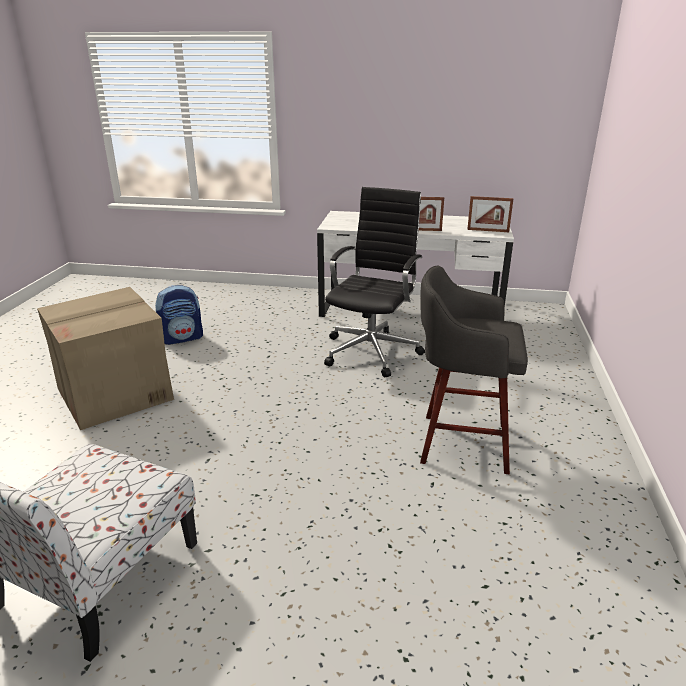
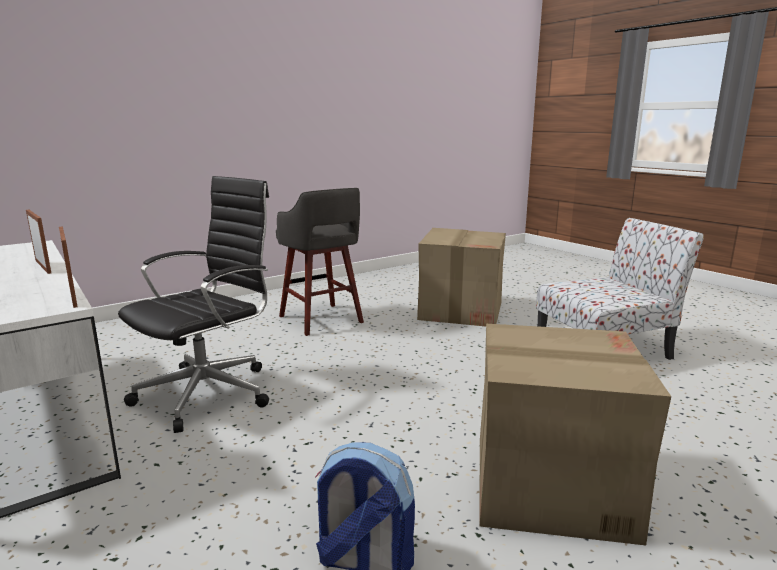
camera: 135 degrees left, 10 degrees down
black office chair [324,187,425,378] -> black office chair turned 150 degrees clockwise [118,176,269,433]
picture frame [467,196,513,232] -> picture frame moved to [59,226,78,308]
none -> cardboard box [417,228,506,326]

